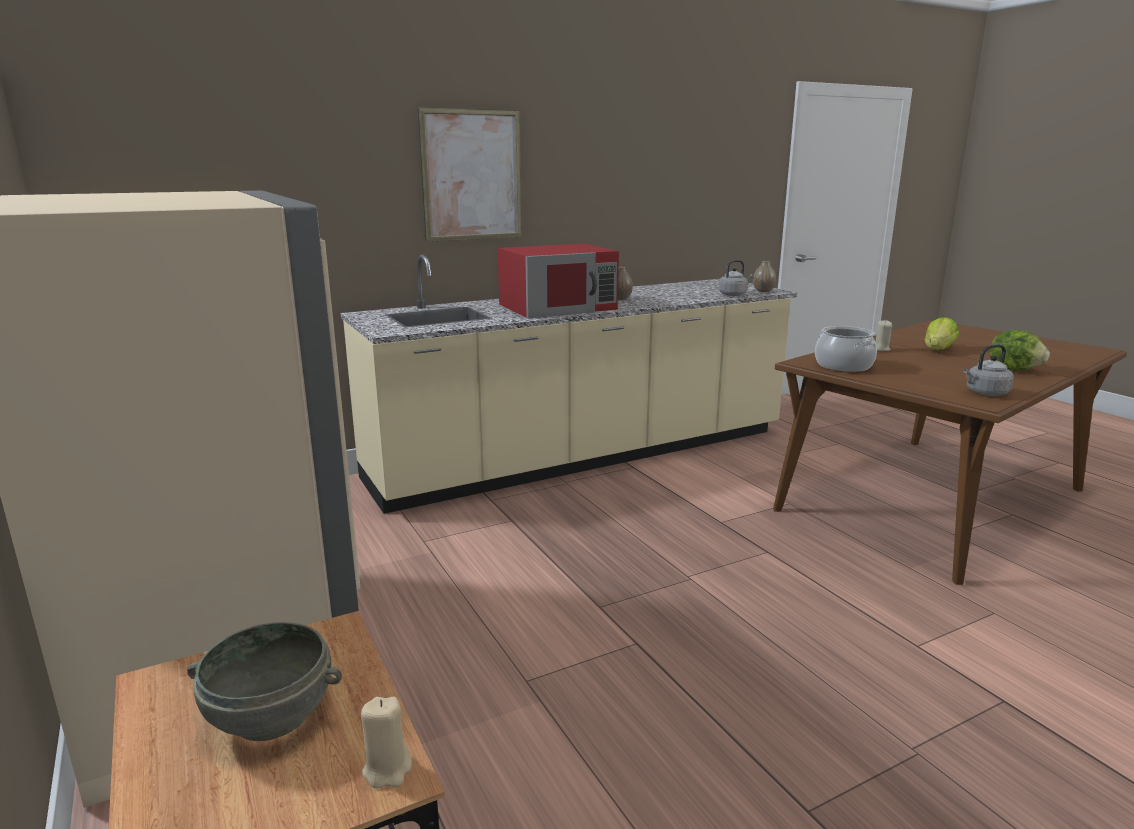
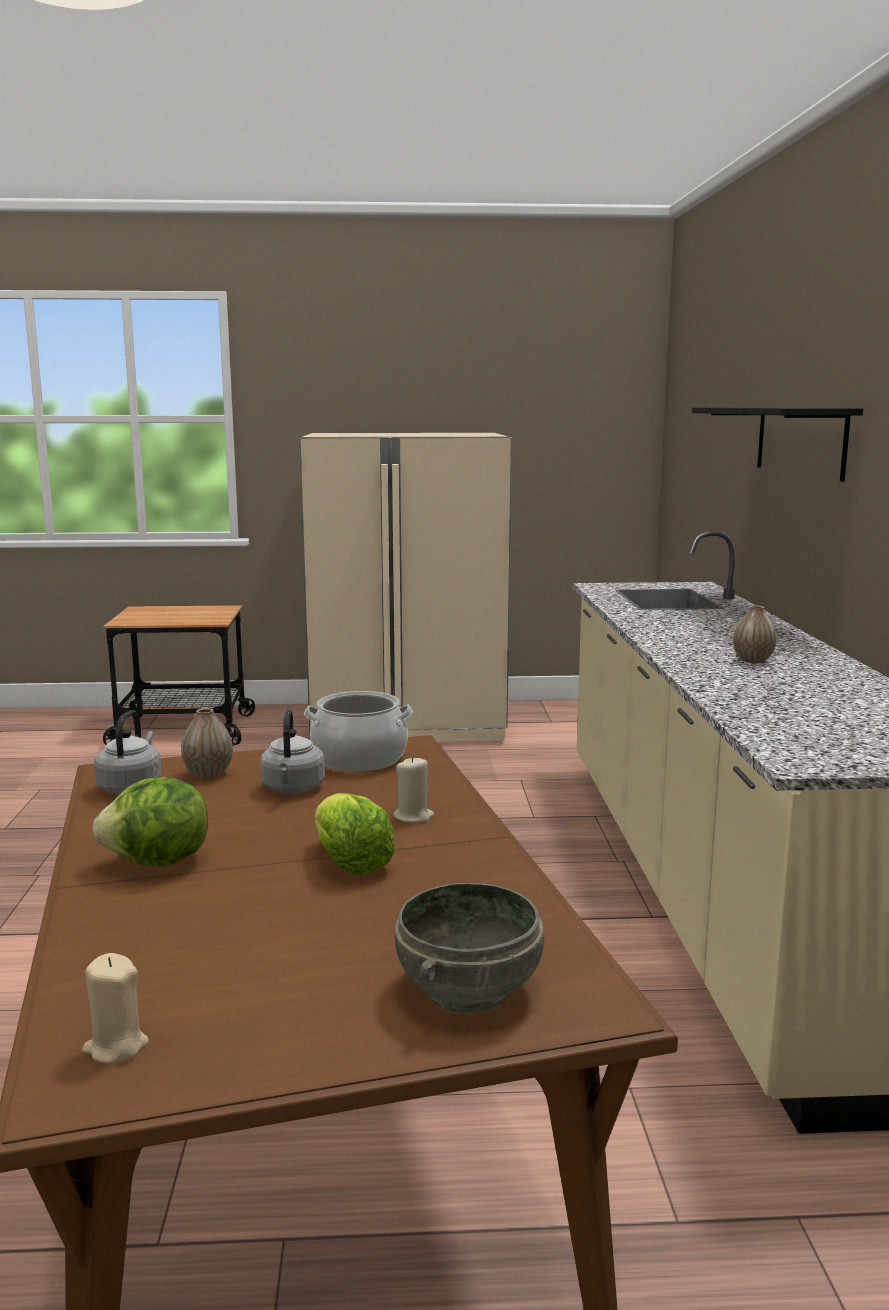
camera: 115 degrees right, 5 degrees down
grey bowl [187,622,342,741] -> grey bowl moved to [395,883,545,1013]
beige candle [361,696,412,789] -> beige candle moved to [82,953,149,1064]
picture [418,107,522,242] -> black shelf [692,407,863,482]
red microwave [498,244,619,319] -> none
grey kettle [719,260,753,296] -> grey kettle moved to [260,710,325,794]
vase [753,261,776,292] -> vase moved to [181,708,233,779]

